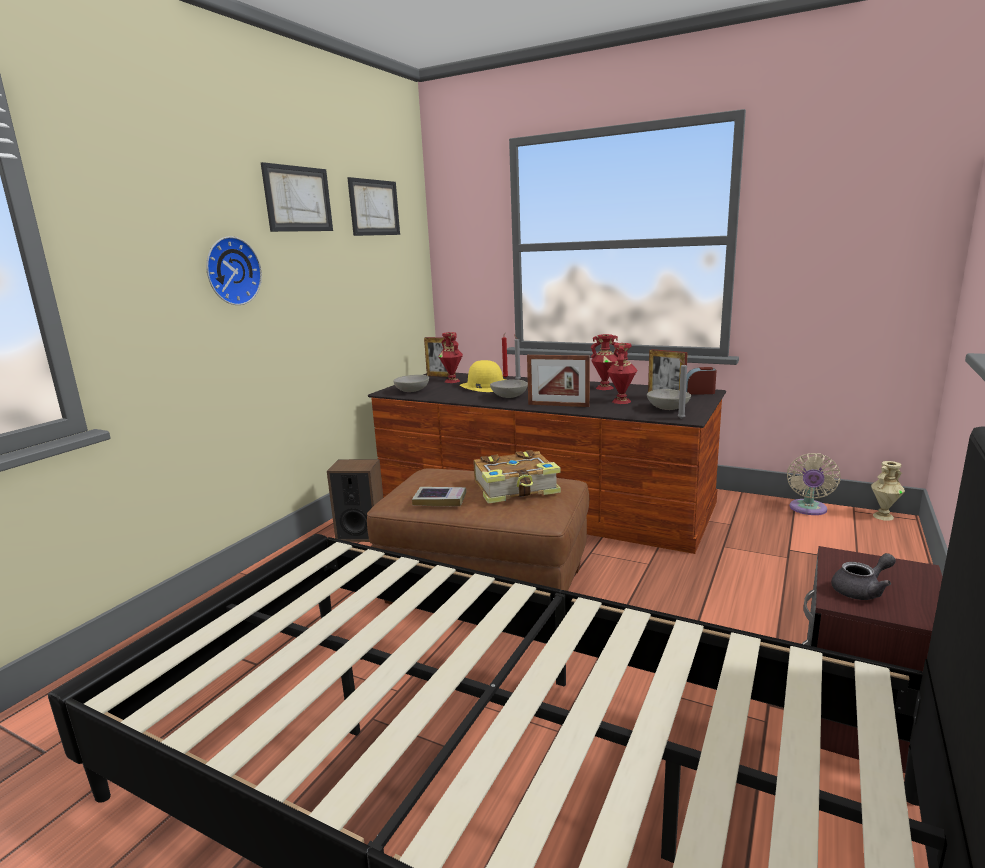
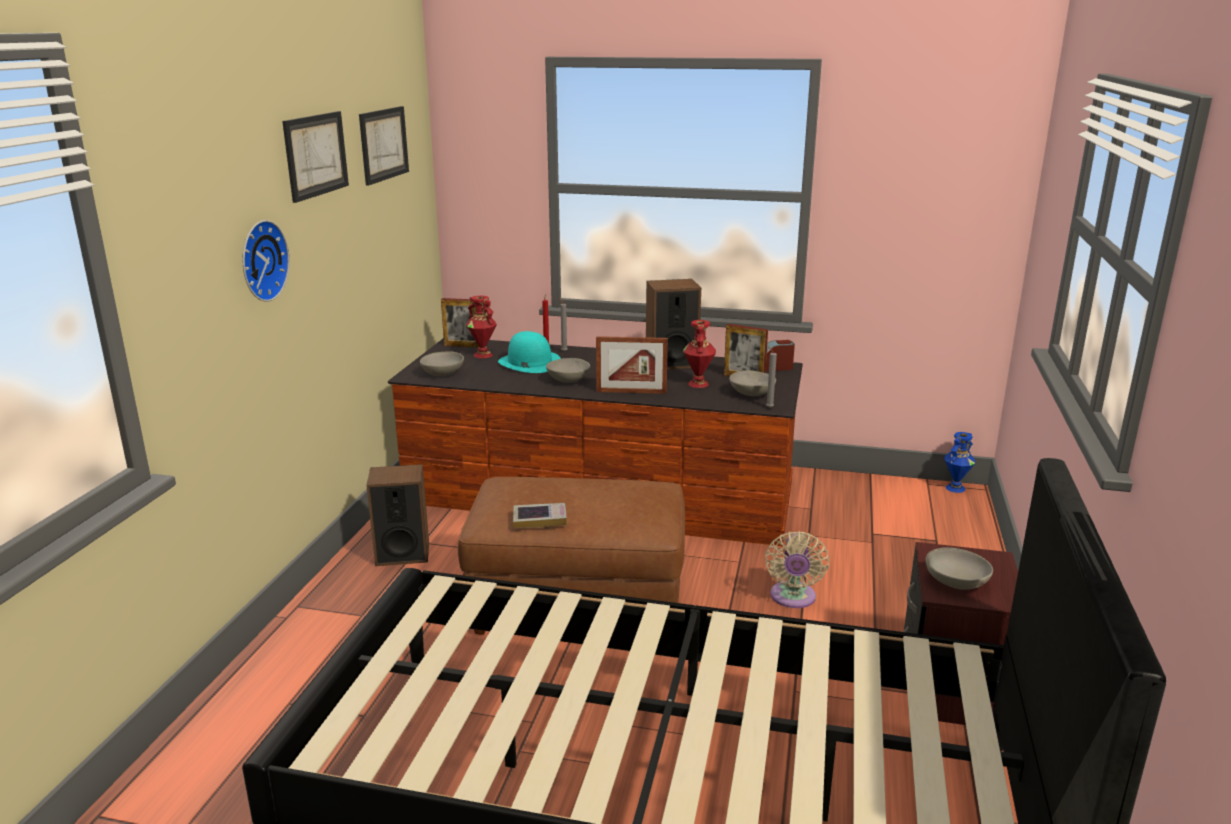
camera: 15 degrees left, 5 degrees up
yellow hat [460,360,506,392] -> turquoise hat [498,331,561,373]
book [474,450,561,504] -> none
red vase [590,334,618,390] -> speaker [646,279,701,369]
beige fan [787,453,841,515] -> beige fan moved to [765,531,829,608]
grey teapot [831,553,896,600] -> grey bowl [926,547,993,590]
beige vase [871,461,905,521] -> blue vase [944,432,975,493]

